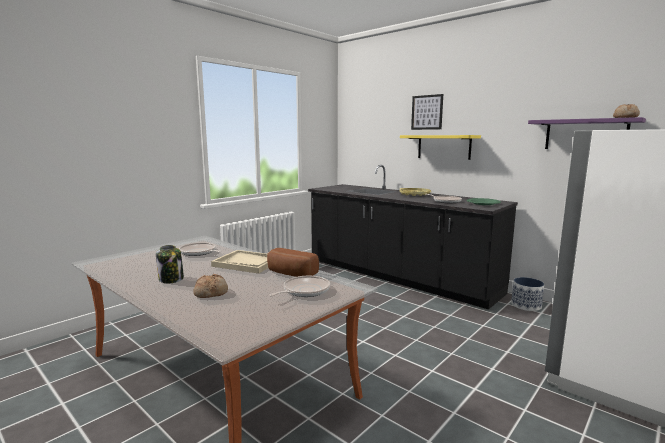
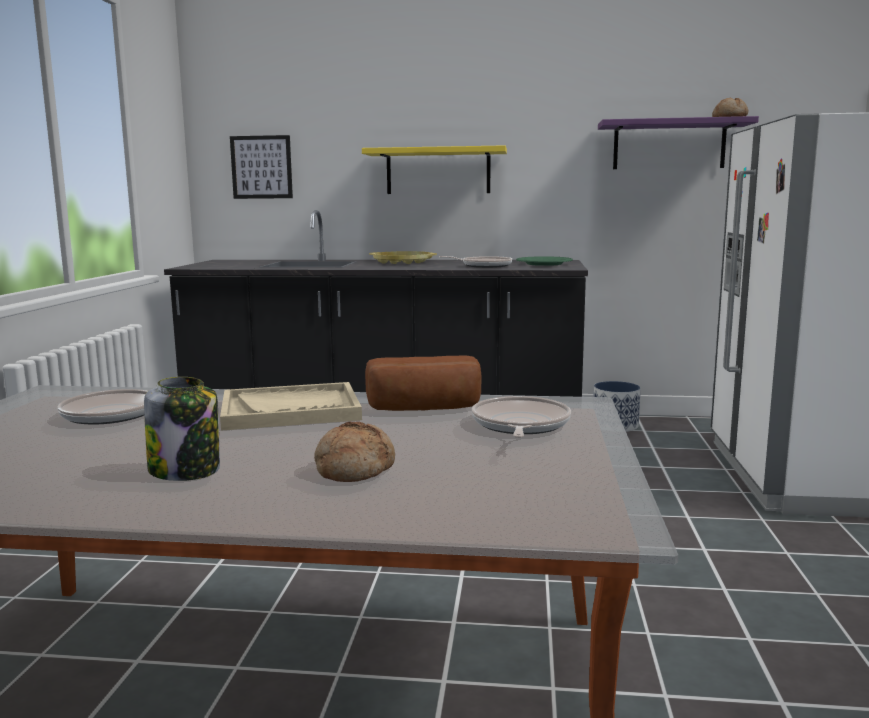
camera: 35 degrees left, 0 degrees up
picture [411,94,443,130] -> picture moved to [230,135,293,199]

